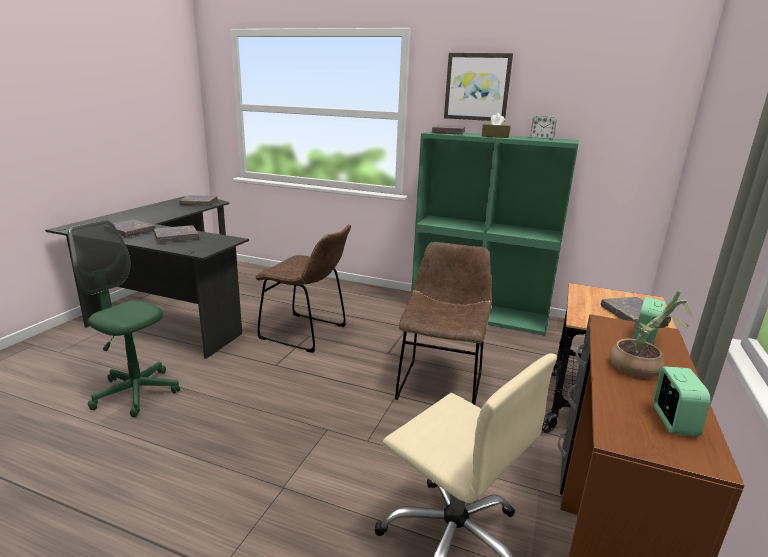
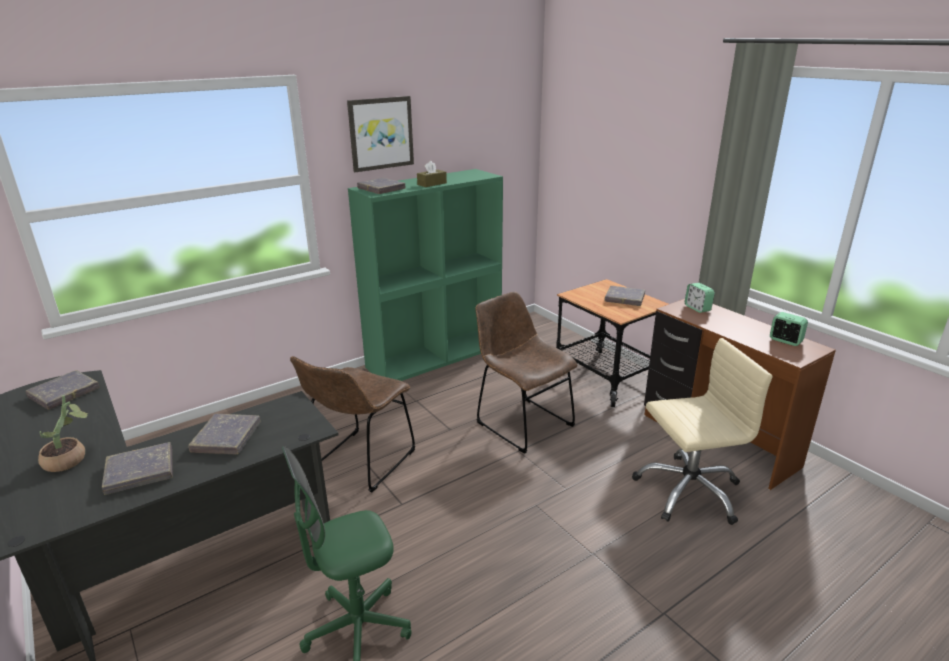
camera: 55 degrees left, 5 degrees up
brown chair [256,224,351,353] -> brown chair turned 150 degrees clockwise [290,356,415,493]
alarm clock [531,116,557,139] -> none
potted plant [610,290,692,378] -> potted plant moved to [38,395,88,472]

